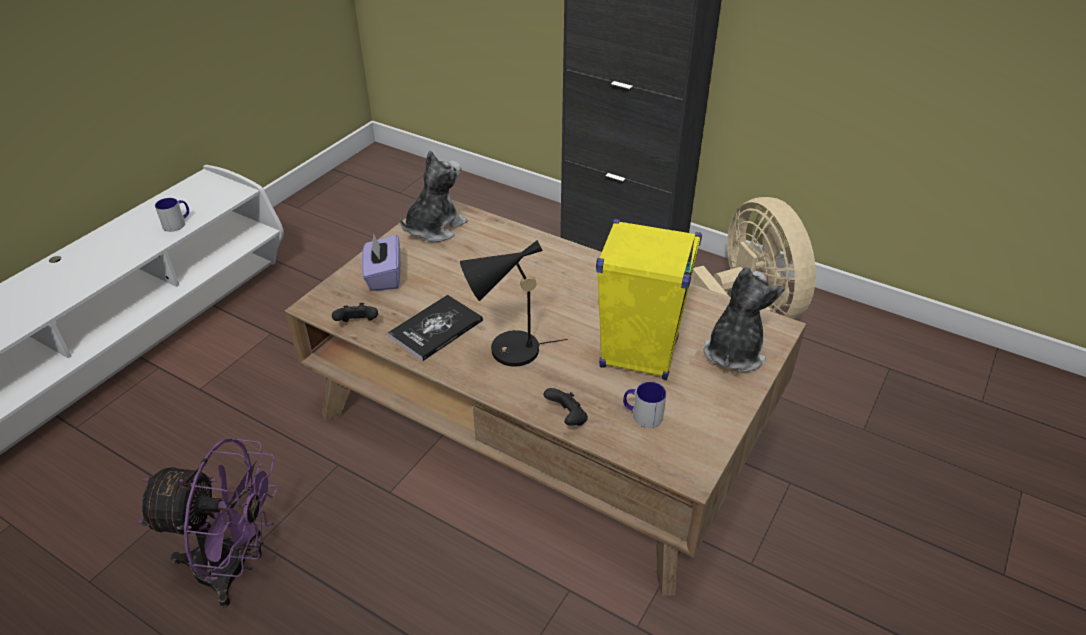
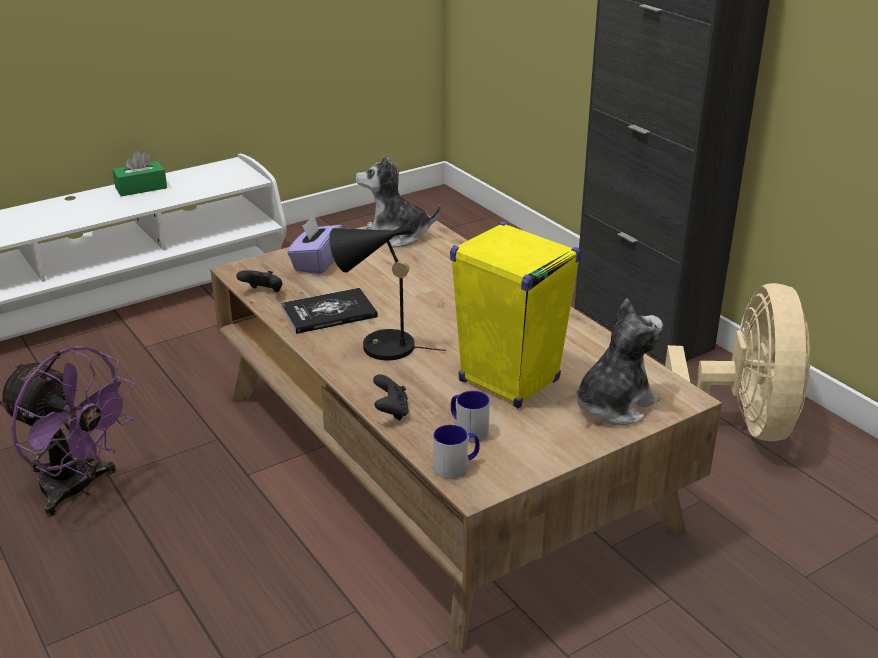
camera: 25 degrees right, 10 degrees down
mug [155,198,189,232] -> mug moved to [433,425,480,479]
plush toy [400,150,468,242] -> plush toy turned 150 degrees counterclockwise [356,154,441,248]
none -> green tissue box [112,151,167,196]

